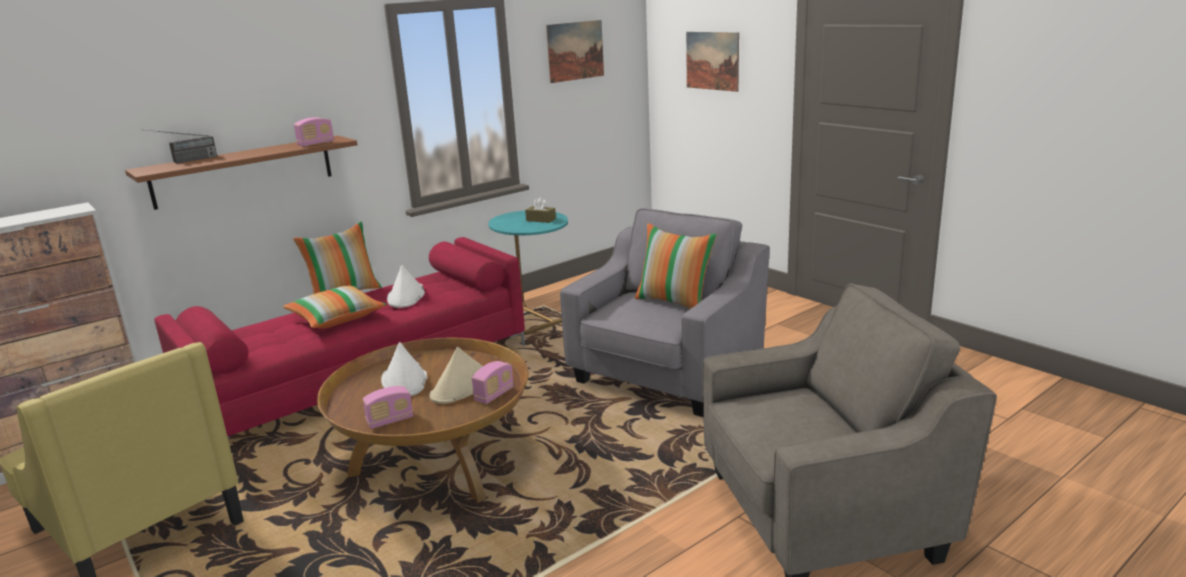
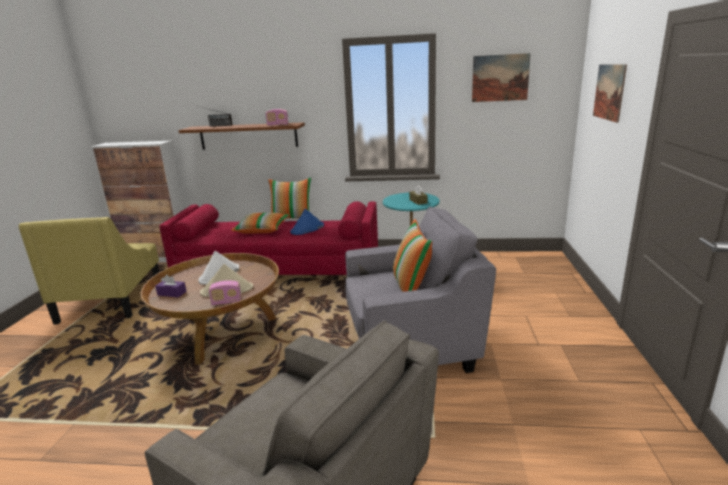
camera: 45 degrees right, 0 degrees up
radio [363,386,413,429] -> purple tissue box [155,275,187,298]
white hat [387,265,425,308] -> blue hat [290,208,324,235]

